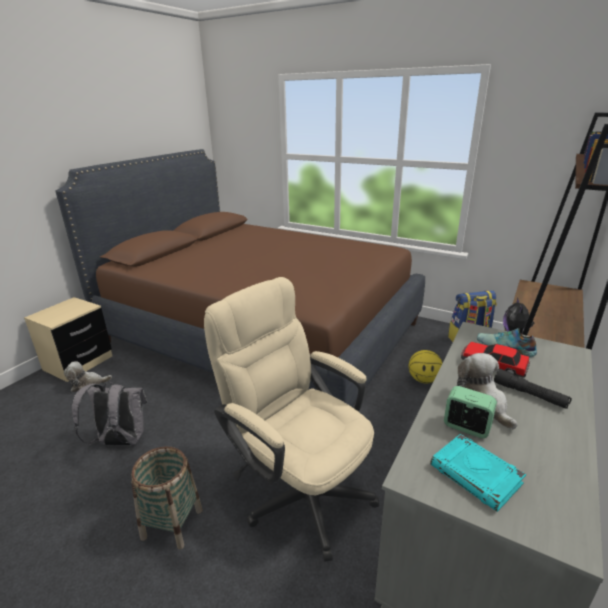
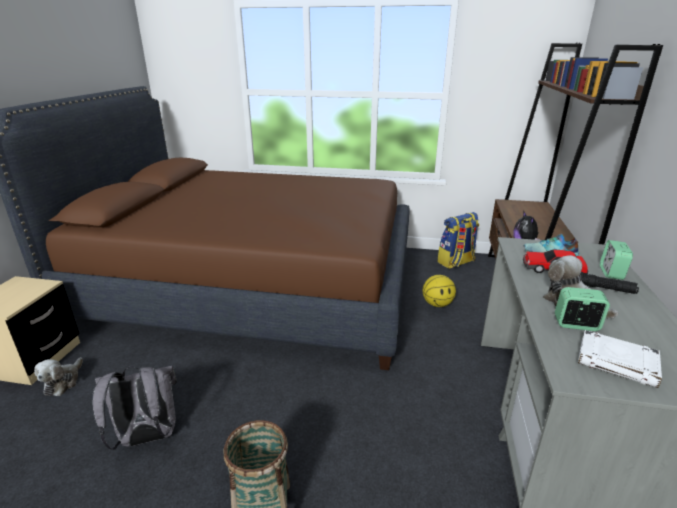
camera: 20 degrees left, 0 degrees up
plush toy [64,361,112,392] -> plush toy turned 45 degrees counterclockwise [34,357,83,396]
beige office chair [204,277,379,562] -> none
turquoise book [430,434,526,512] -> white book [578,330,662,388]
none -> alarm clock [600,240,633,280]

